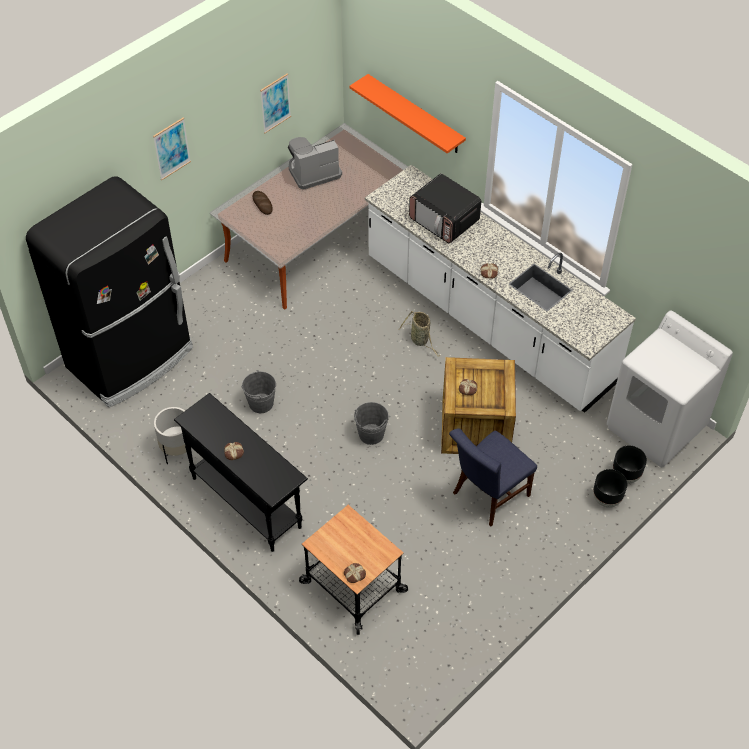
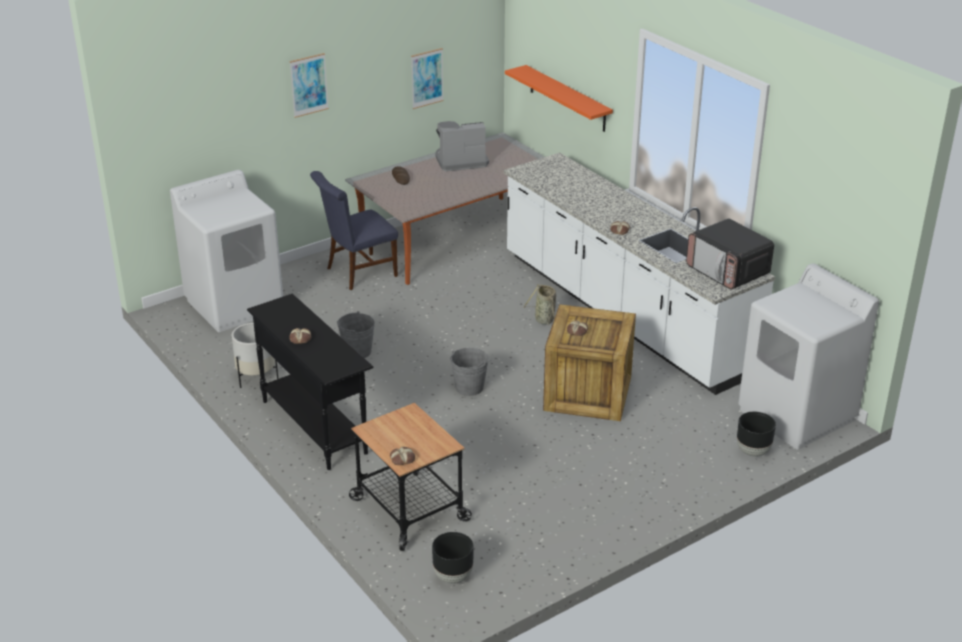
camera: 10 degrees right, 20 degrees down
black fridge [26,176,193,407] -> white washing machine [170,170,283,332]
microwave [409,173,481,243] -> microwave moved to [686,218,774,290]
blue chair [449,428,537,527] -> blue chair moved to [310,171,398,290]
black planter [593,469,627,508] -> black planter moved to [432,532,474,584]

